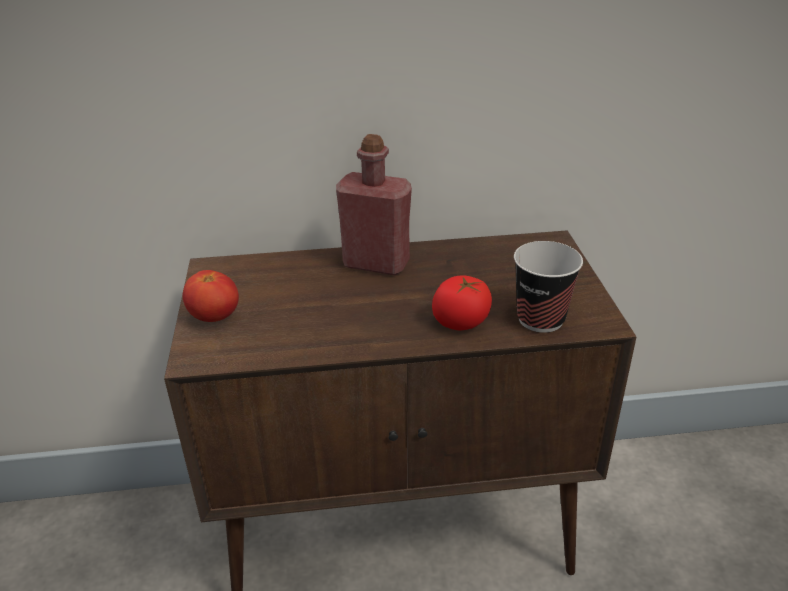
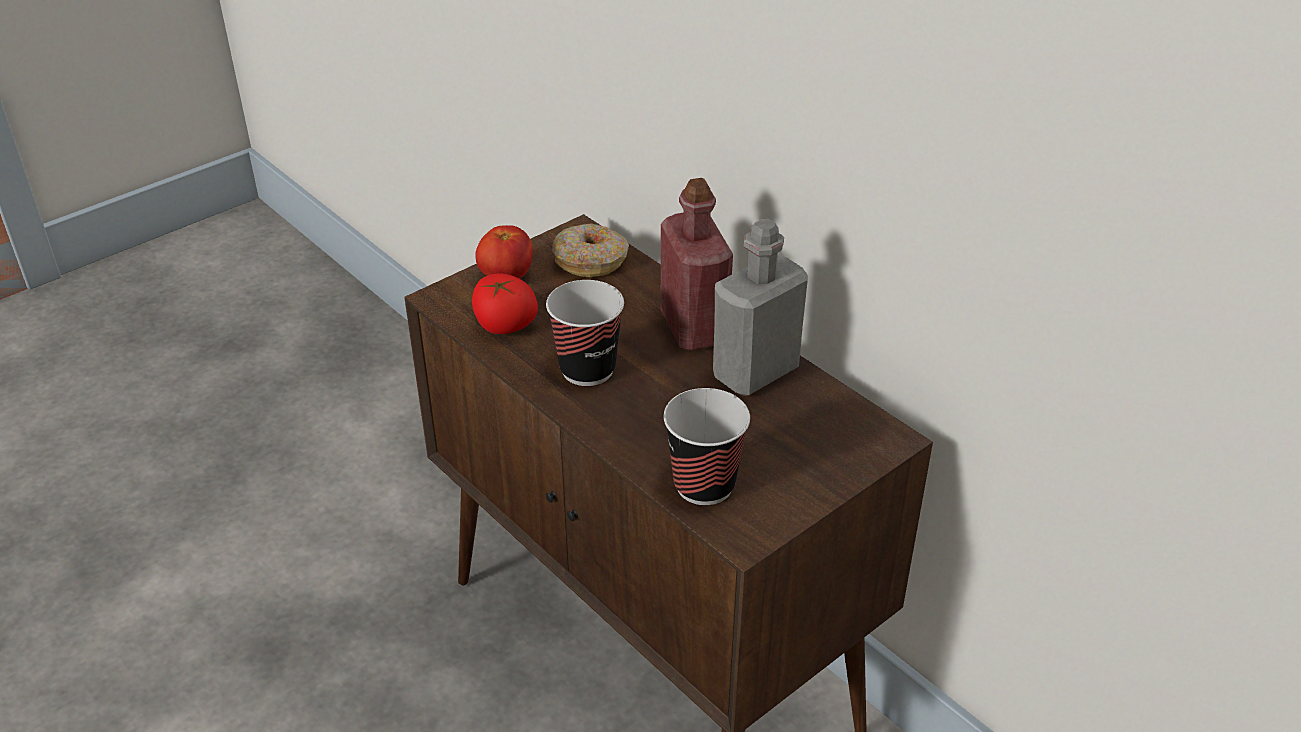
camera: 55 degrees right, 5 degrees up
tomato [432,276,492,330] -> tomato moved to [472,273,538,334]
none -> cup [546,280,624,386]
none -> donut [552,224,629,277]
none -> grey bottle [713,219,808,396]

